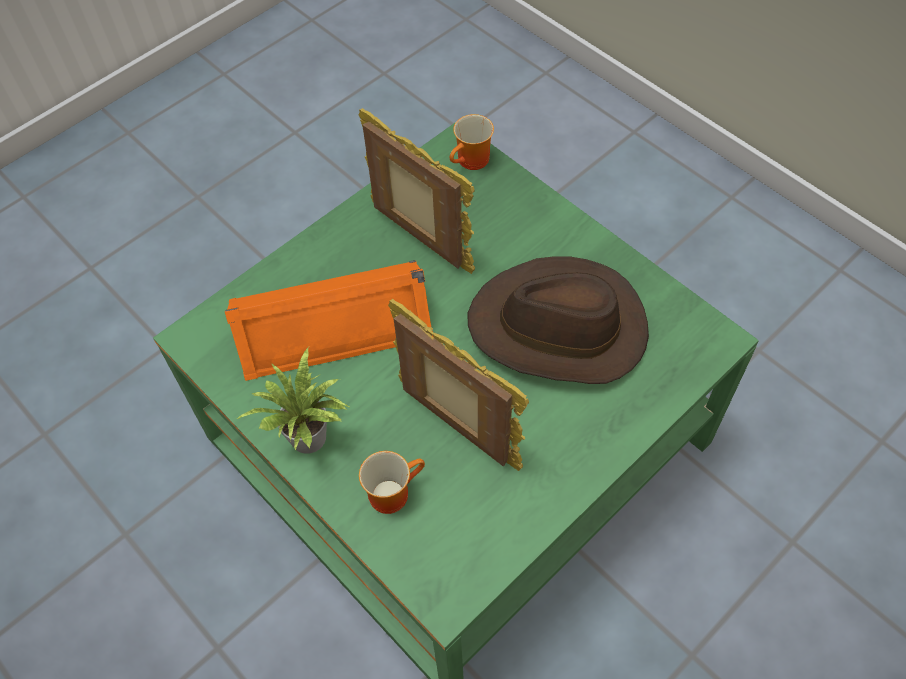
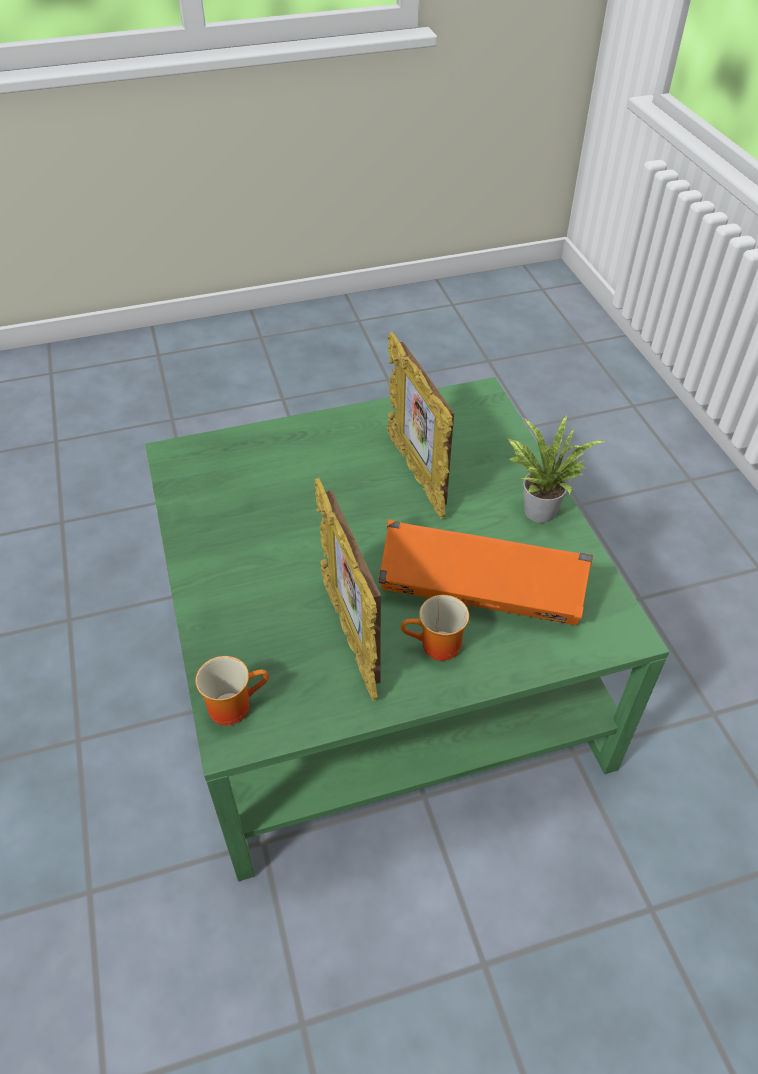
camera: 155 degrees left, 10 degrees down
mug [359,451,425,514] -> mug moved to [401,595,469,661]
brown hat [467,256,649,384] -> none

